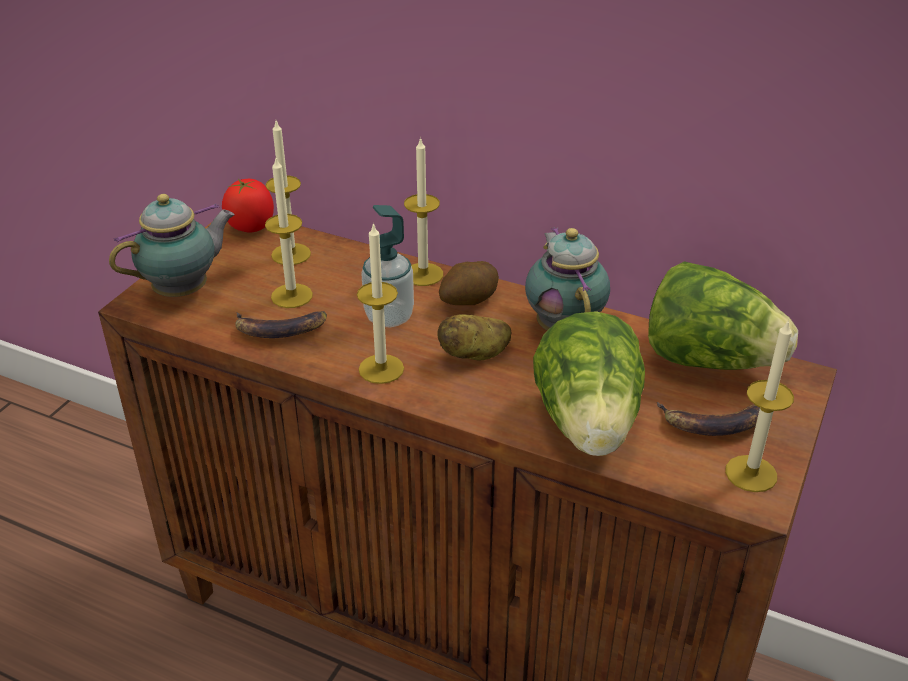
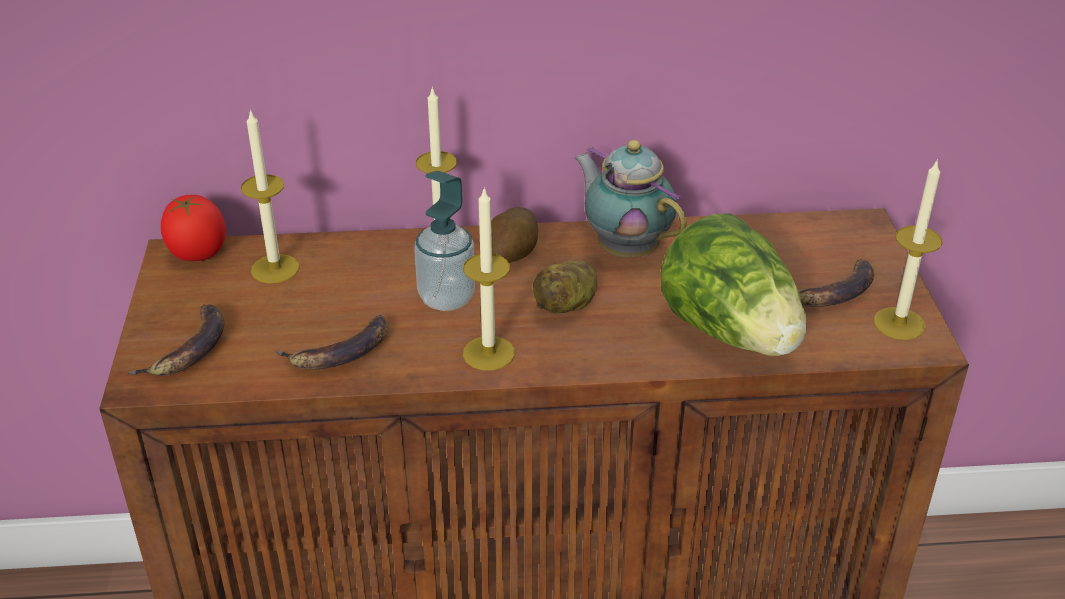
camera: 30 degrees left, 0 degrees up
teapot [109,194,235,297] -> banana [127,305,224,376]
candle [265,158,313,308] -> none
lettuce [648,261,798,370] -> none

